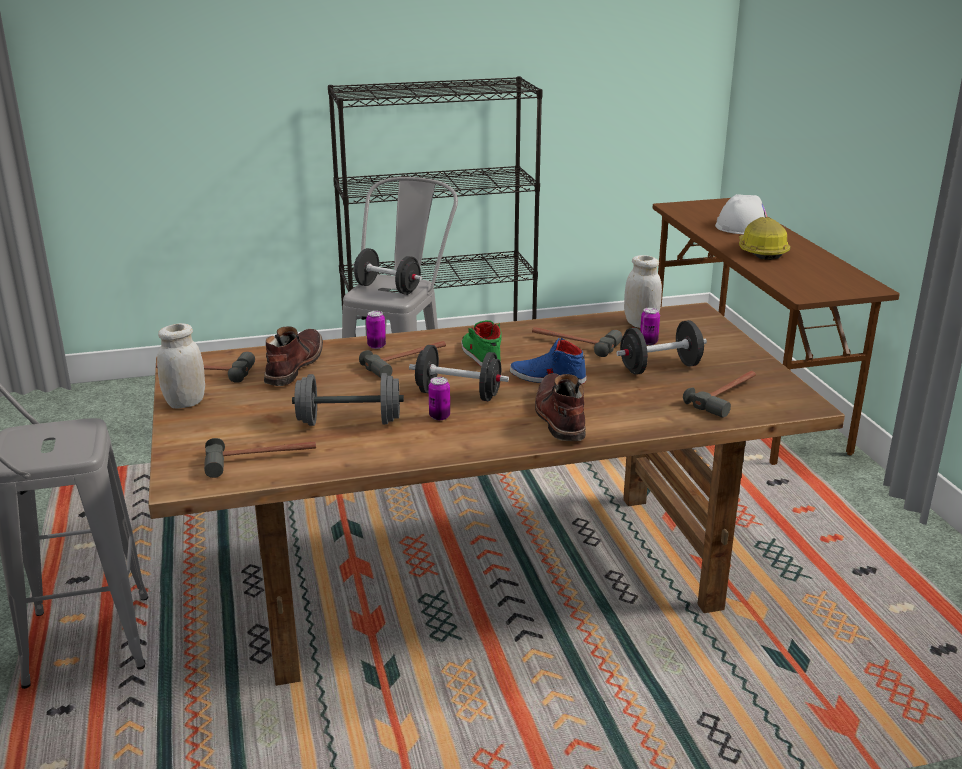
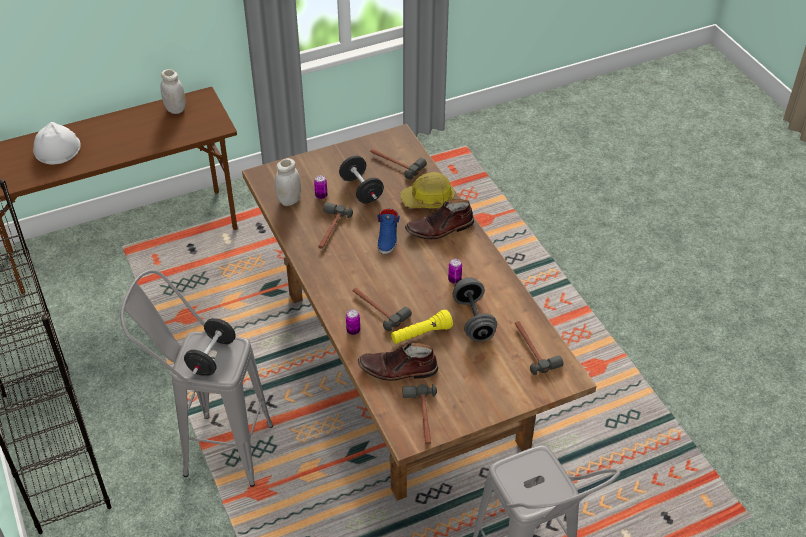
camera: 100 degrees left, 20 degrees up
white jar [157,323,205,409] -> white jar moved to [161,69,186,114]
black dumbbell [409,345,509,401] -> none
green shoe [462,320,502,367] -> none
hard hat [739,217,791,260] -> hard hat moved to [400,172,455,208]
none -> yellow flashlight [391,310,453,344]

